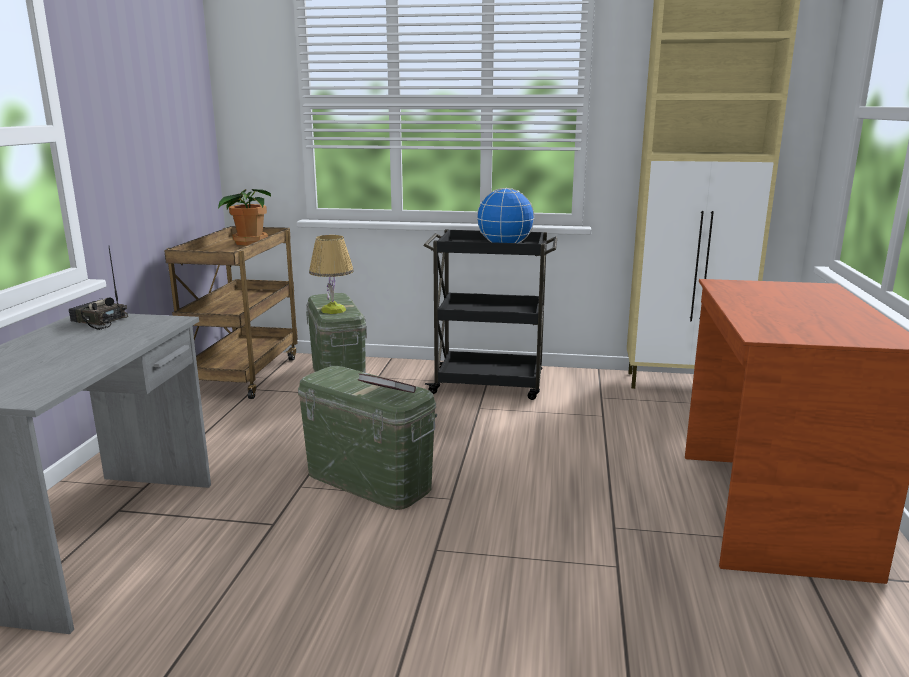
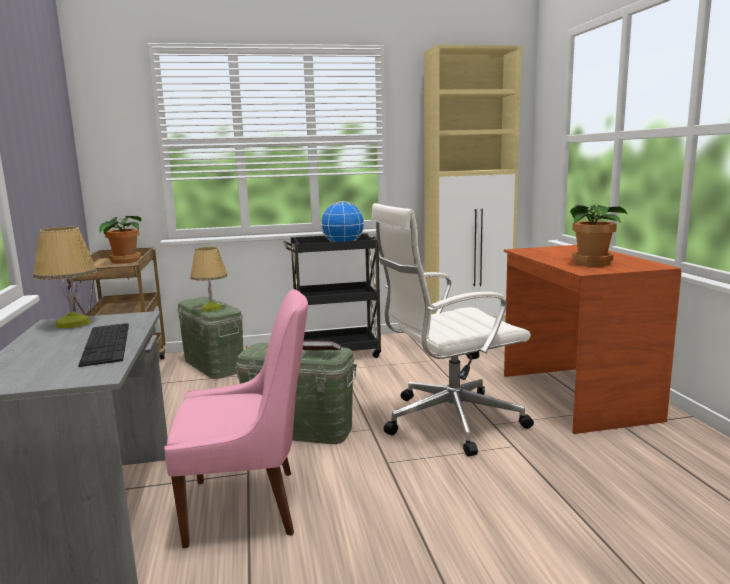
camera: 20 degrees left, 5 degrees down
radio [69,245,128,330] -> table lamp [33,227,97,328]
none -> keyboard [78,323,129,367]
none -> pink chair [164,289,308,548]
none -> white office chair [371,203,534,457]
none -> potted plant [570,205,628,266]

